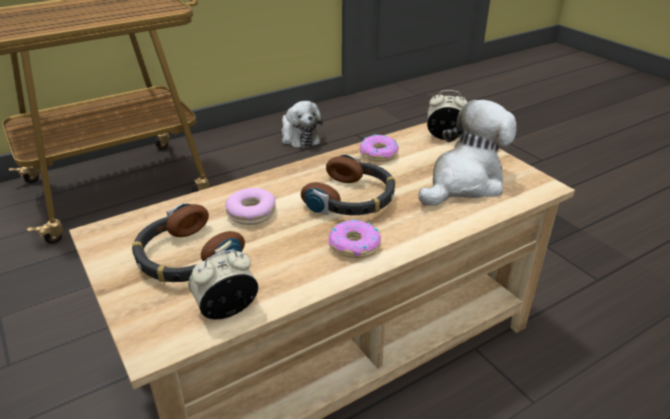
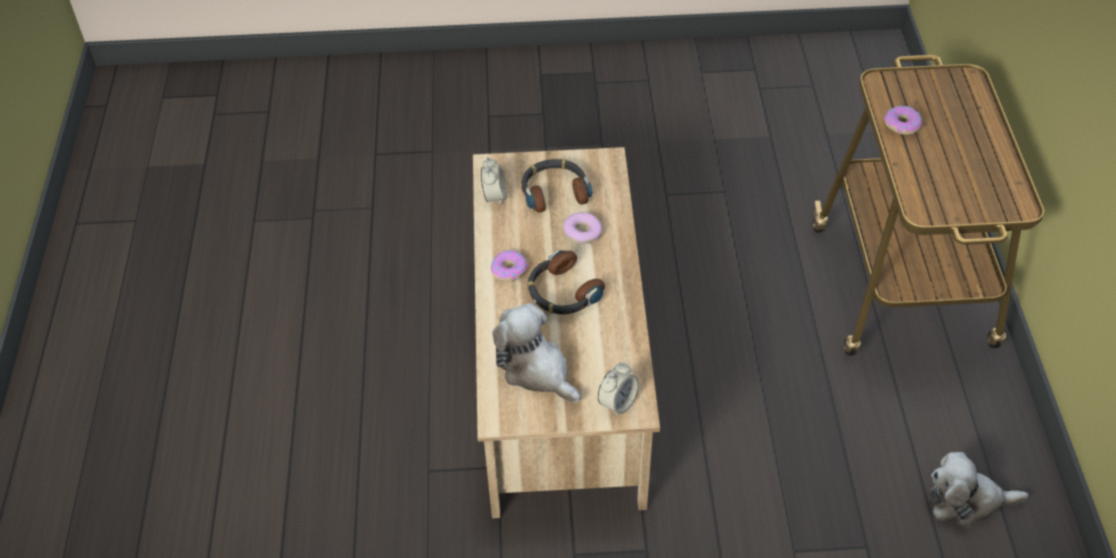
camera: 120 degrees right, 15 degrees up
donut [359,134,399,162] -> donut moved to [884,106,922,135]
plush toy [418,100,517,206] -> plush toy turned 150 degrees clockwise [492,303,581,403]

